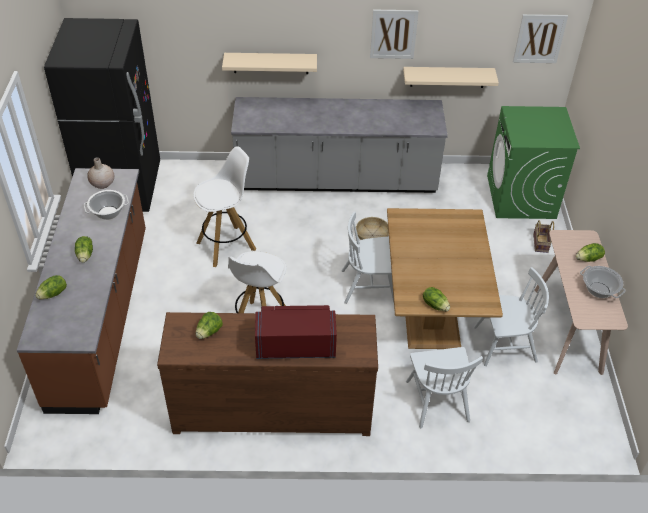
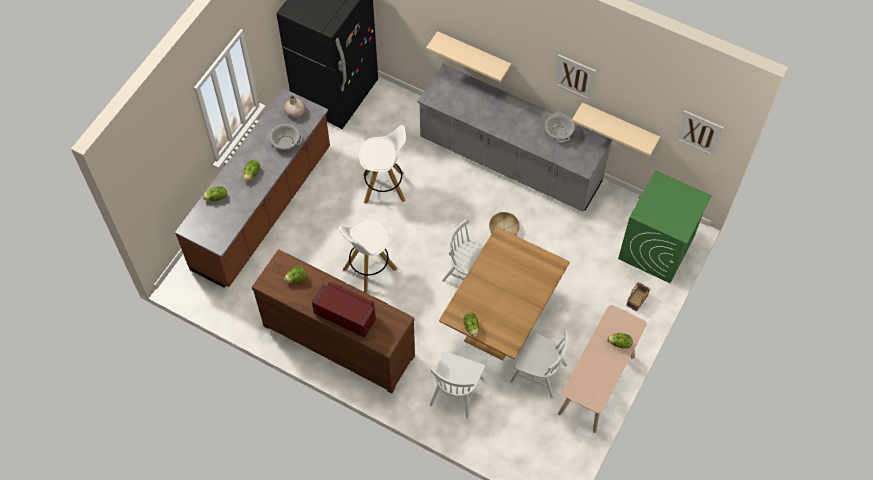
camera: 30 degrees right, 15 degrees up
cooking pot [580,266,626,298] -> cooking pot moved to [545,112,575,142]

